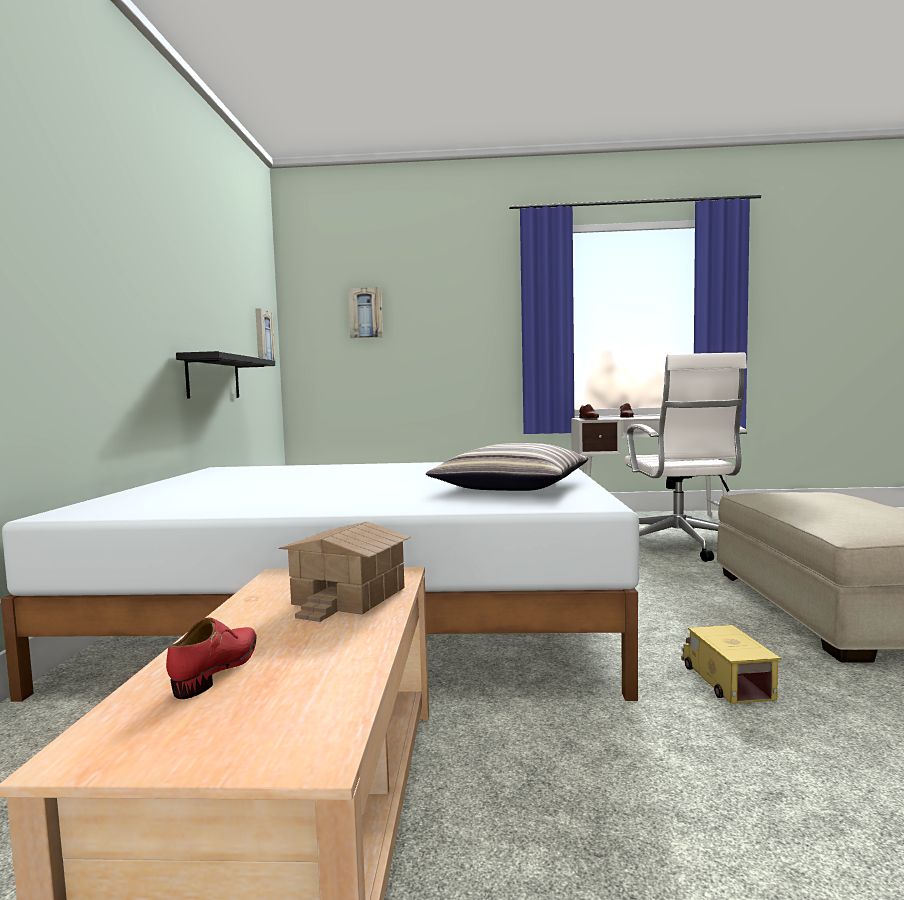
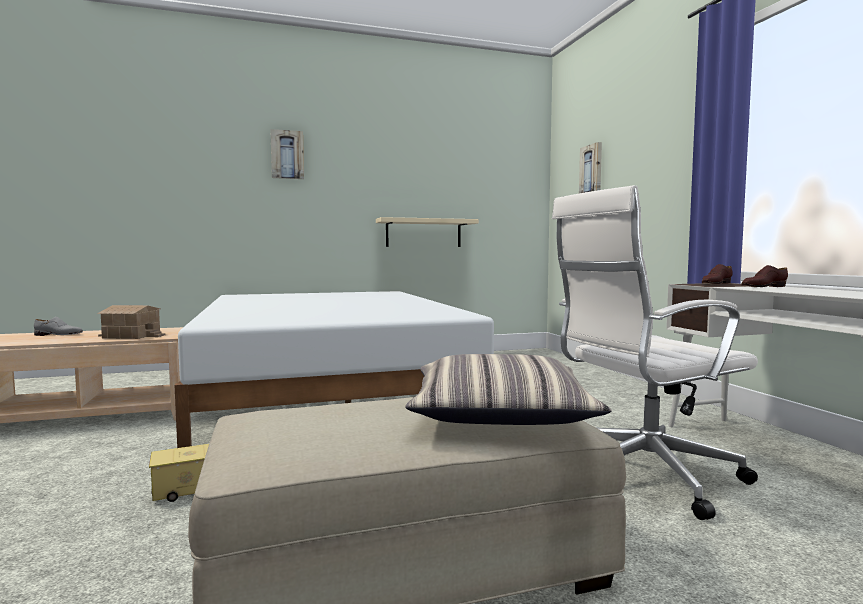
camera: 70 degrees right, 0 degrees up
red shoe [166,618,257,699] -> grey shoe [34,317,83,336]
black shelf [176,351,275,398] -> beige shelf [376,217,479,247]
picture [255,308,276,364] -> picture moved to [270,129,304,179]
pillow [426,443,588,491] -> pillow moved to [405,354,611,425]

